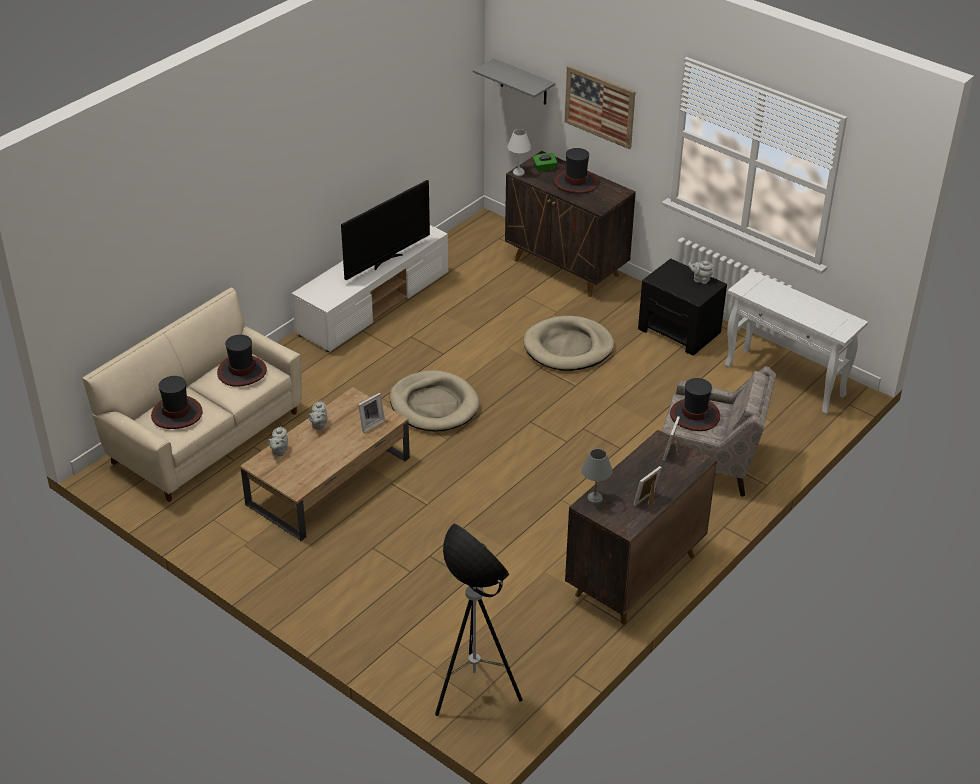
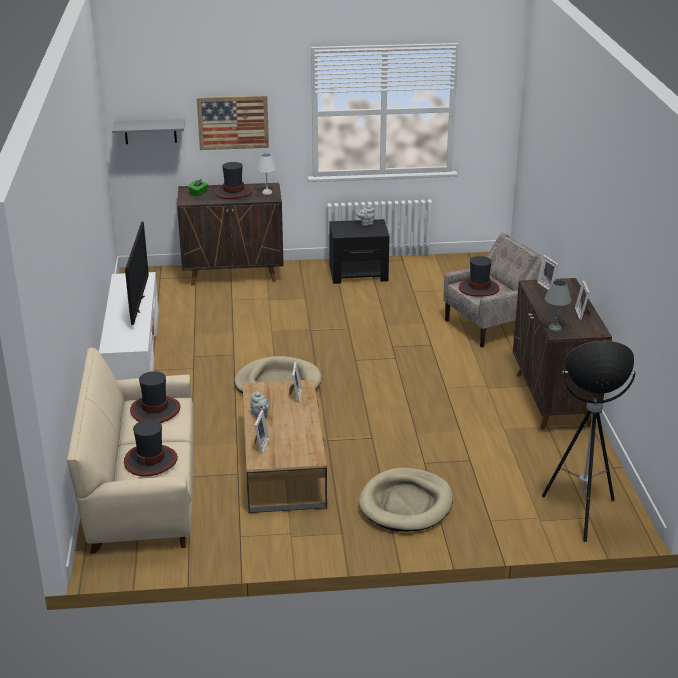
camera: 45 degrees left, 10 degrees down
grey teapot [268,426,288,456] -> picture frame [255,410,269,454]
white table lamp [507,129,531,176] -> white table lamp moved to [256,153,277,195]
beige dog bed [524,316,614,371] -> beige dog bed moved to [359,468,453,532]
white console table [725,271,868,414] -> none

